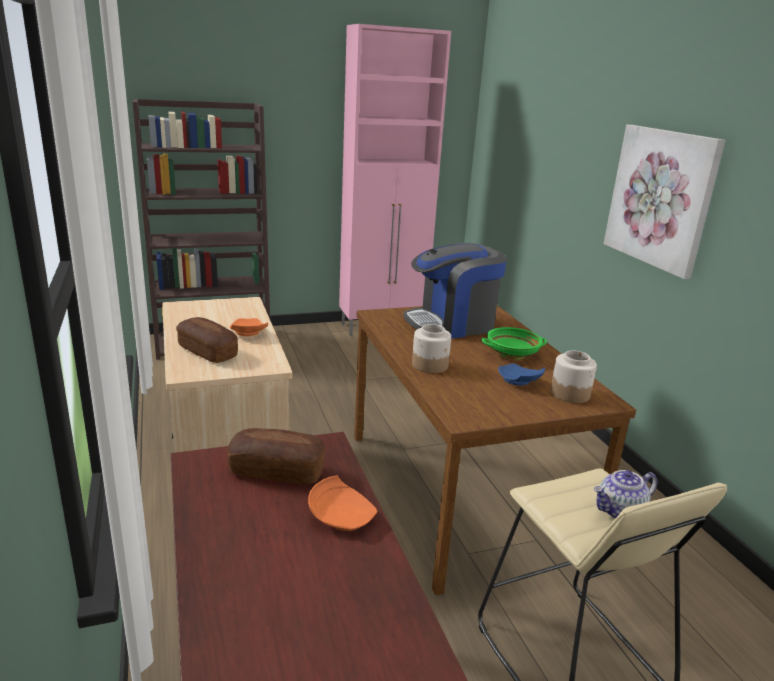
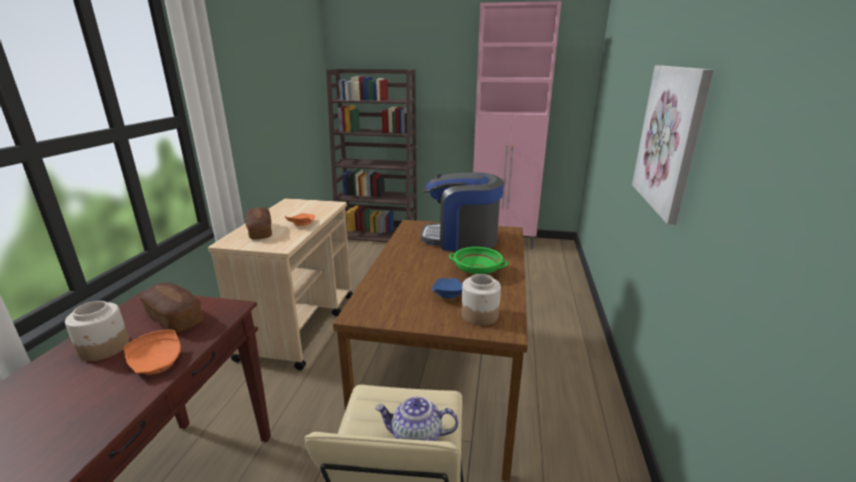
camera: 30 degrees right, 0 degrees up
jar [412,324,451,373] -> jar moved to [65,301,129,361]

